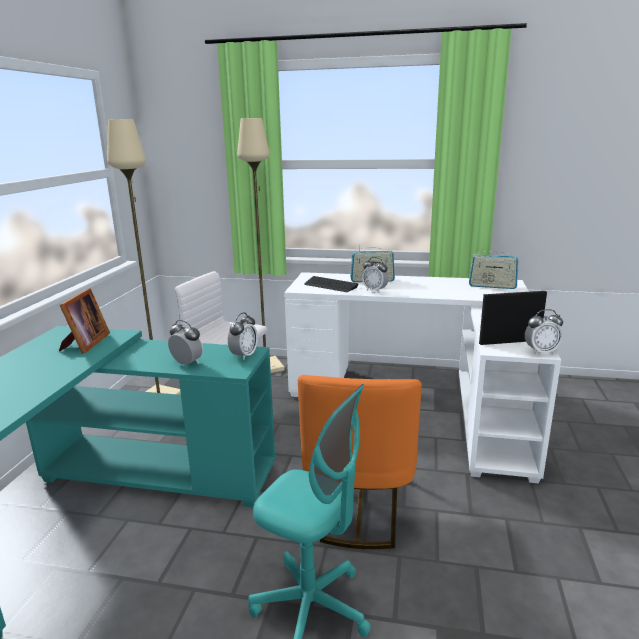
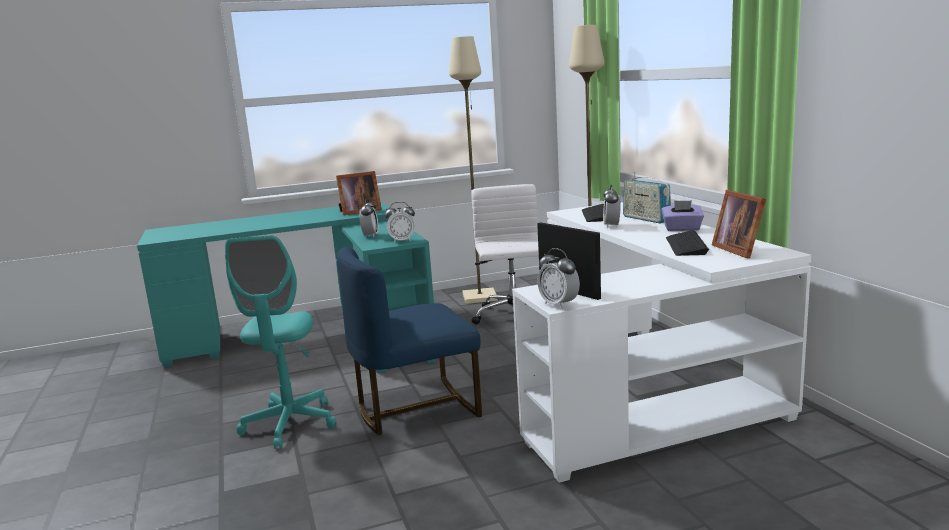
camera: 60 degrees right, 5 degrees down
orange chair [298,375,422,549] -> blue chair [337,247,482,435]
radio [469,248,519,289] -> picture frame [712,190,766,259]
none -> purple tissue box [661,200,704,231]
none -> keyboard [666,230,709,256]

